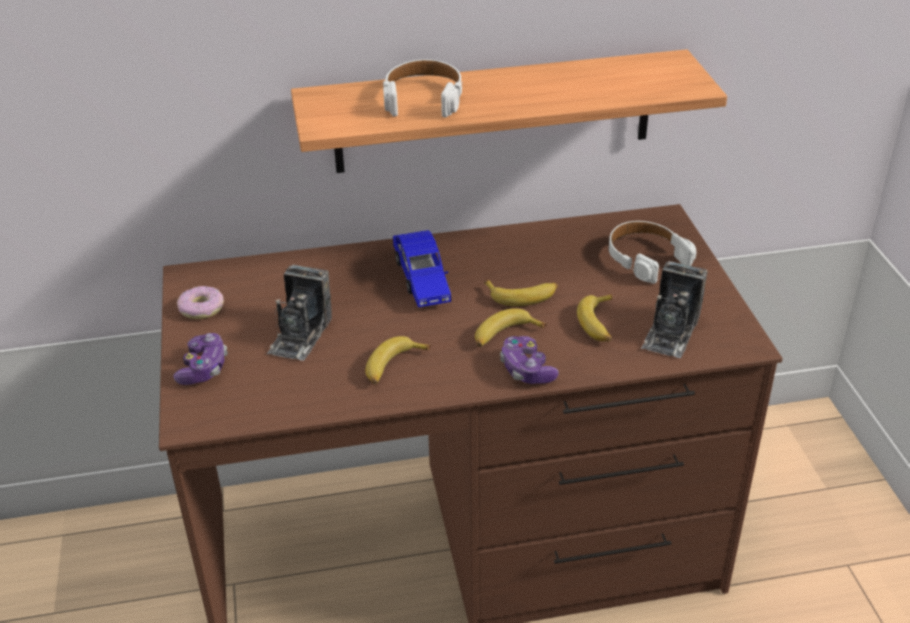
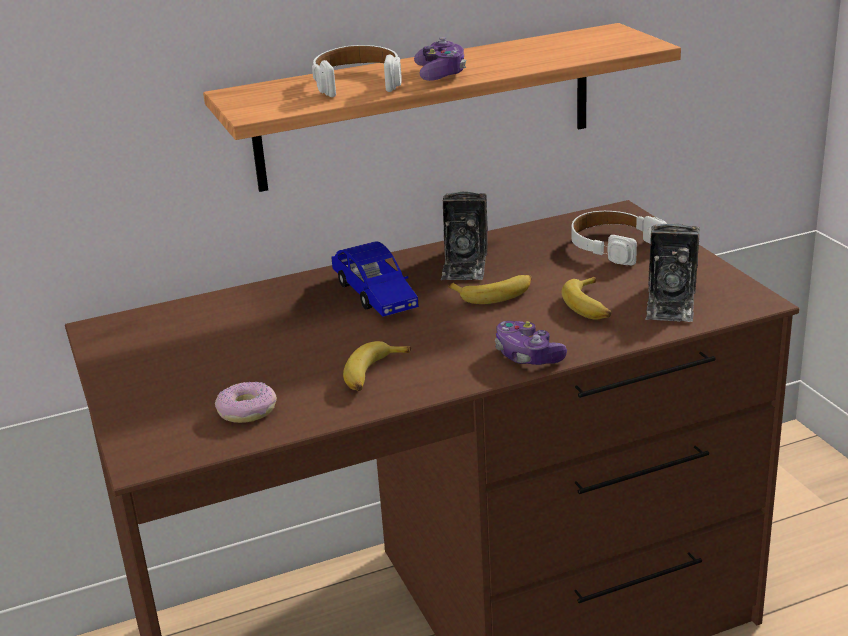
camera: 10 degrees left, 10 degrees down
game controller [173,333,228,385] -> game controller moved to [414,37,466,81]
donut [177,286,224,319] -> donut moved to [215,382,277,423]
camera [267,265,332,361] -> camera moved to [441,192,488,280]
banana [475,308,547,347] -> none

